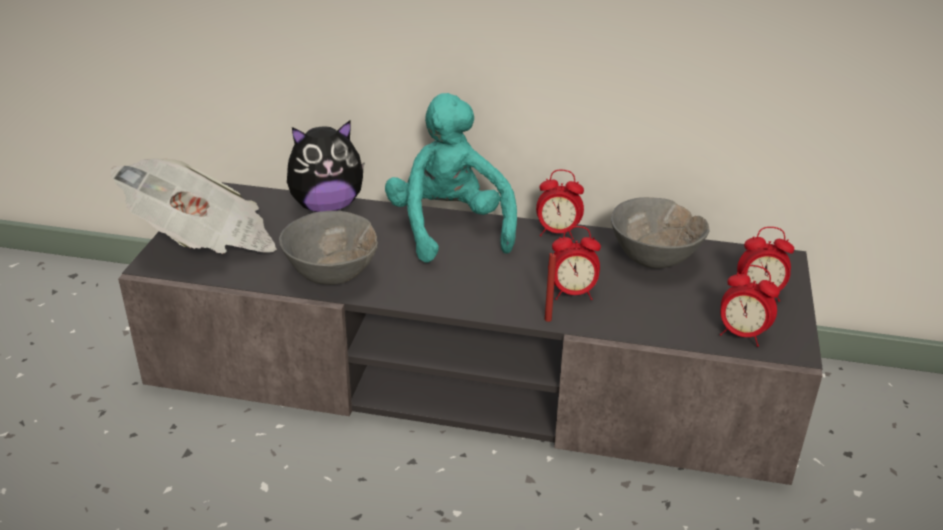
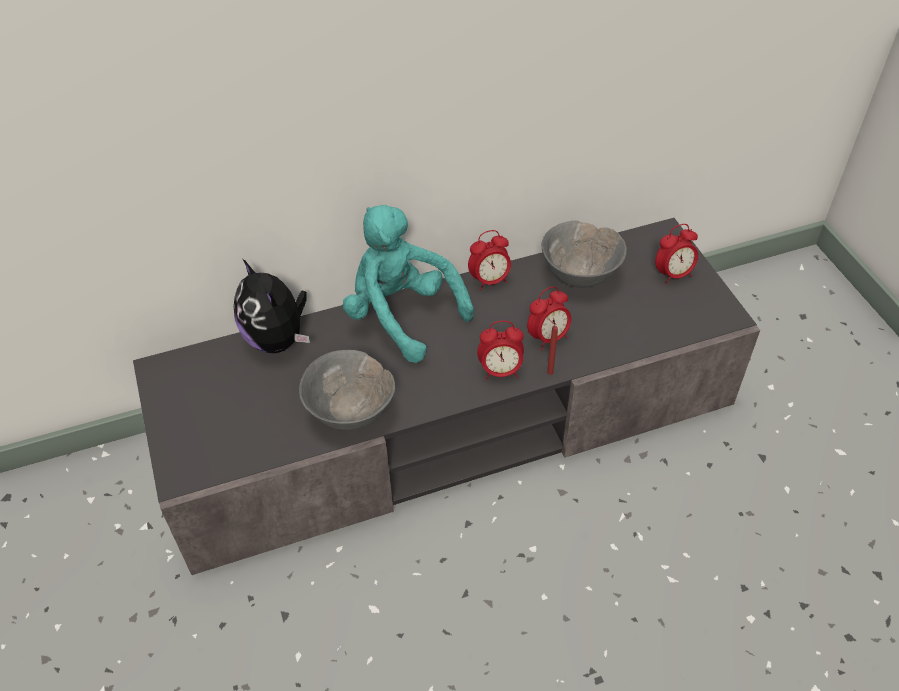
camera: 30 degrees left, 15 degrees up
newspaper [110,158,277,254] -> none
plush toy [287,120,365,212] -> plush toy turned 105 degrees clockwise [234,259,310,353]
alarm clock [720,265,780,347] -> alarm clock moved to [477,321,524,380]

